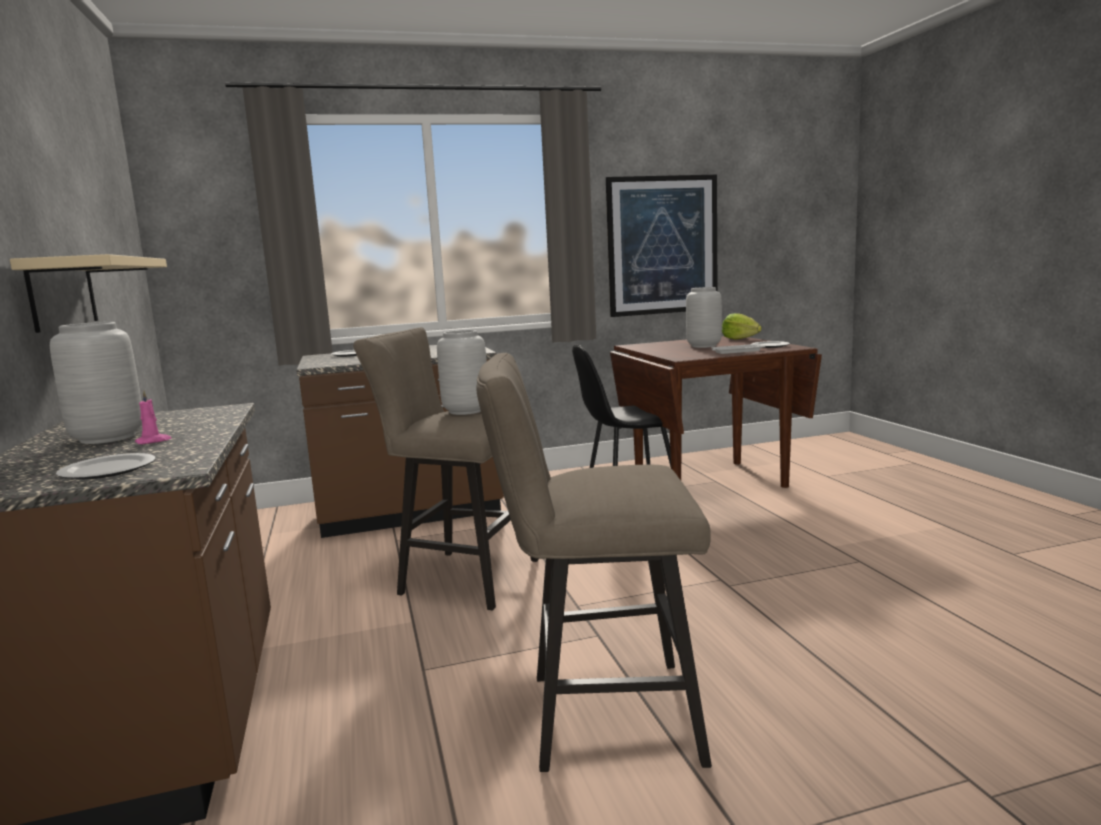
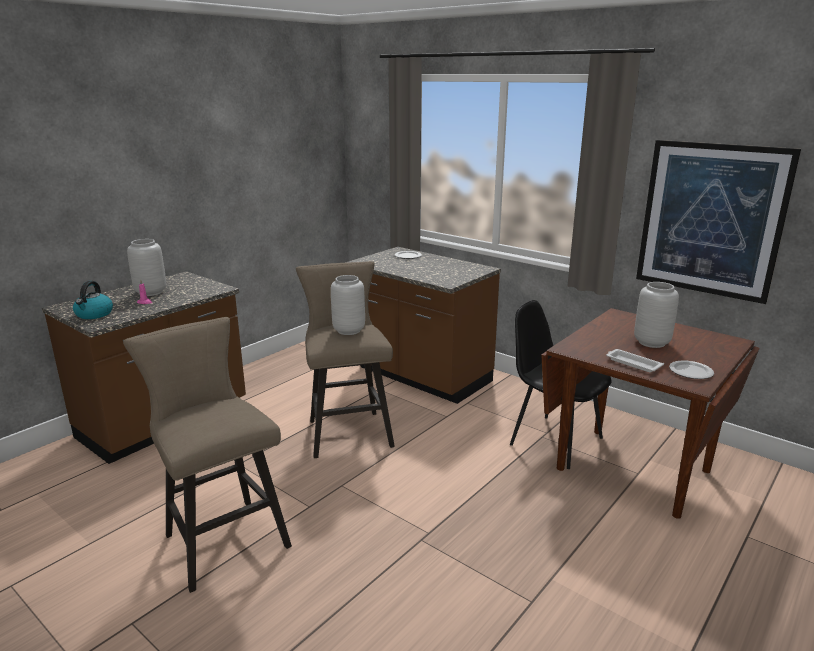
camera: 55 degrees right, 10 degrees up
beige shelf [10,254,167,333] -> none
plate [56,453,155,479] -> kettle [73,281,113,319]
lettuce [722,313,761,340] -> none

